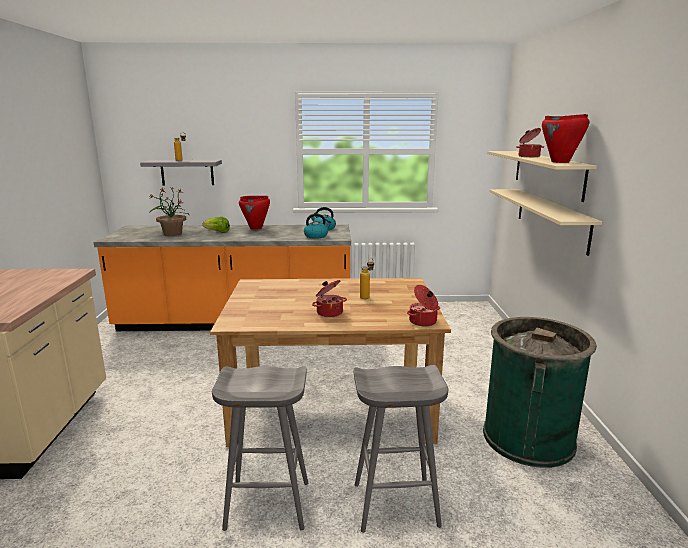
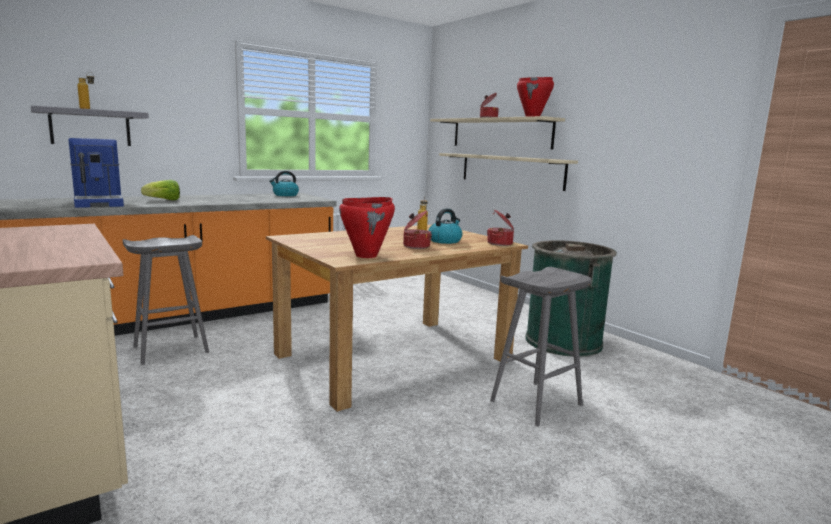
camera: 35 degrees left, 5 degrees down
potted plant [149,187,189,236] -> coffee machine [69,138,124,208]
grey stool [212,366,308,531] -> grey stool moved to [123,235,209,365]
red cooking pot [239,196,270,230] -> red cooking pot moved to [339,197,395,258]
kettle [304,213,331,239] -> kettle moved to [428,208,462,244]

